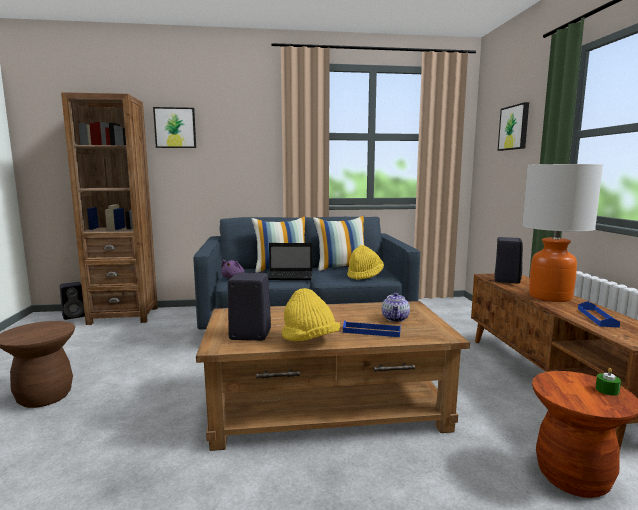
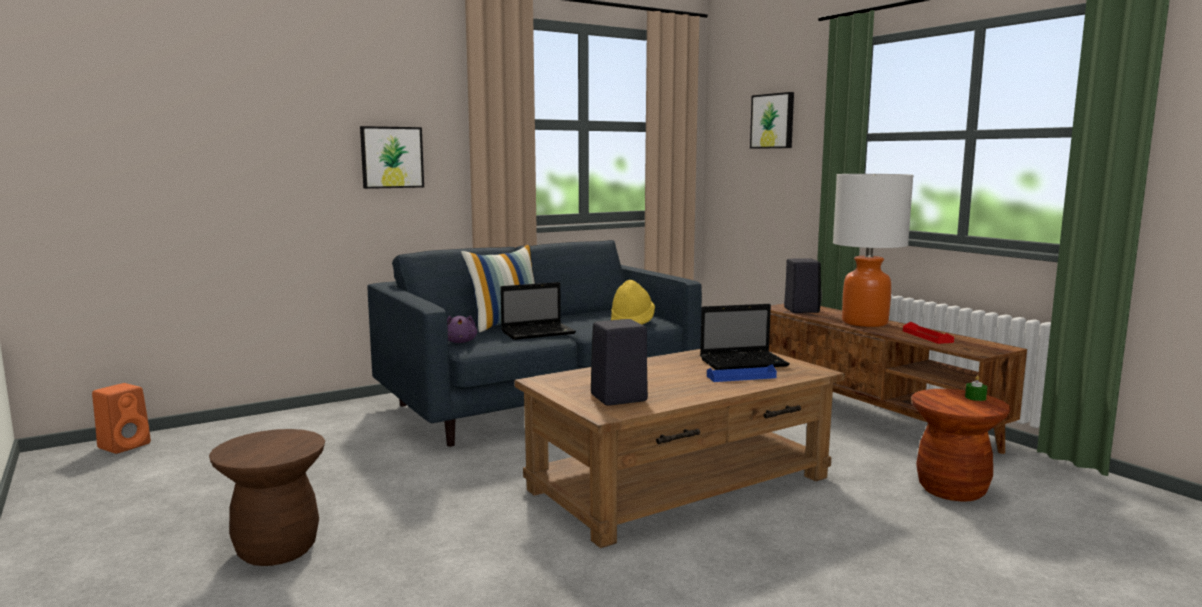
camera: 25 degrees left, 0 degrees up
black speaker [60,282,85,320] -> orange speaker [92,383,151,454]
brown bookcase [61,92,158,325] -> none
picture [153,107,196,148] -> picture moved to [360,126,424,189]
yellow hat [282,288,341,342] -> none
pillow [313,216,364,271] -> none
teapot [382,292,410,322] -> laptop [700,304,790,370]
blue tray [578,301,620,328] -> red tray [903,322,954,344]

